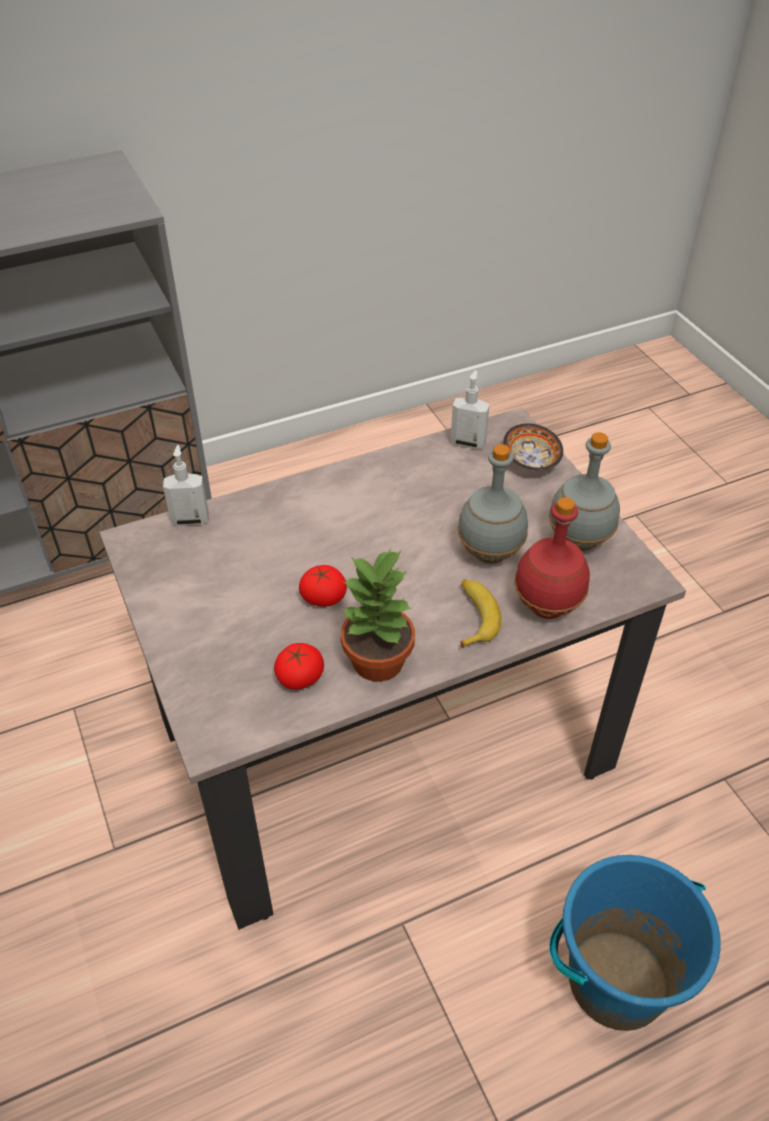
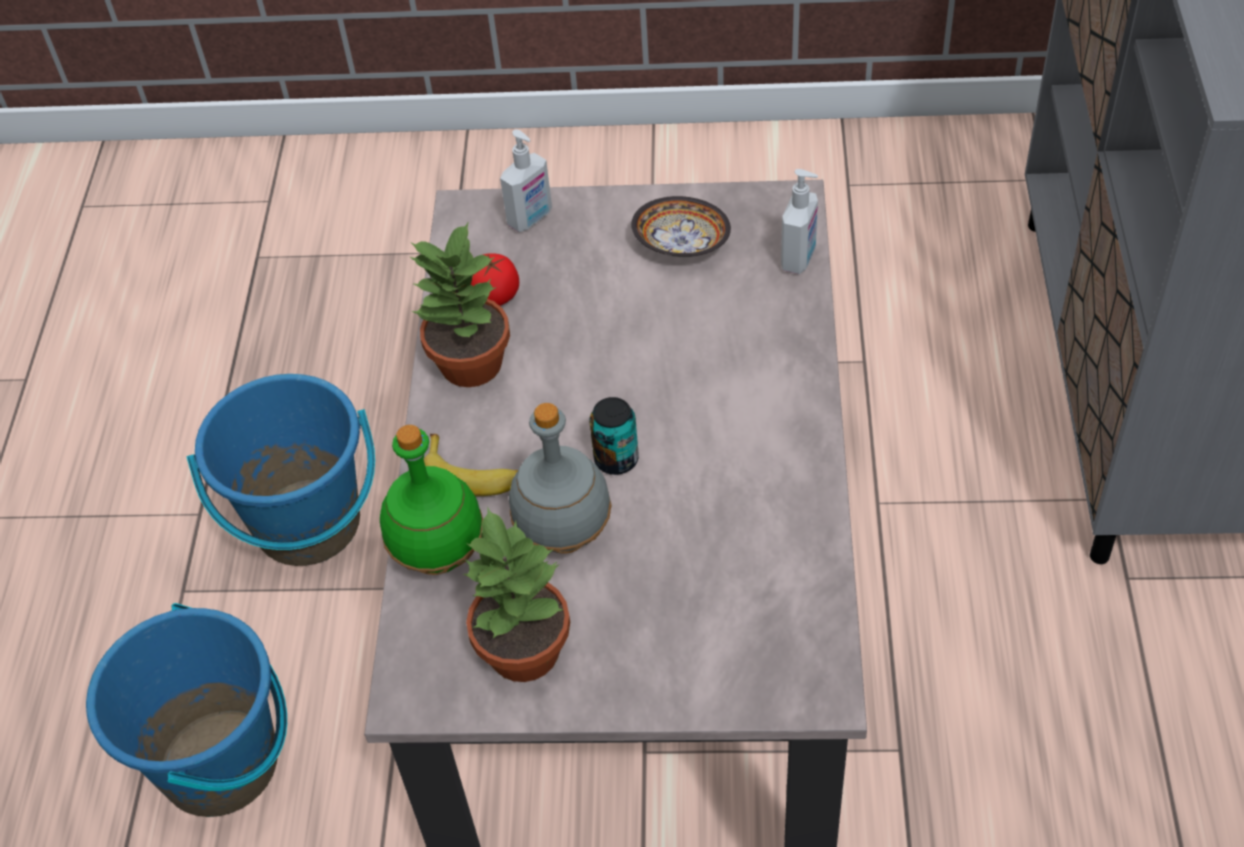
camera: 120 degrees right, 5 degrees up
tomato [299,565,347,606] -> none
soap dispenser [450,370,490,449] -> soap dispenser moved to [500,129,552,232]
bowl [503,424,563,471] -> bowl moved to [631,196,731,257]
red bottle [514,497,590,619] -> green bottle [380,425,483,575]
grey bottle [549,432,620,552] -> potted plant [463,506,570,682]
none -> blue bucket [186,374,375,566]
none -> can [589,397,639,475]

